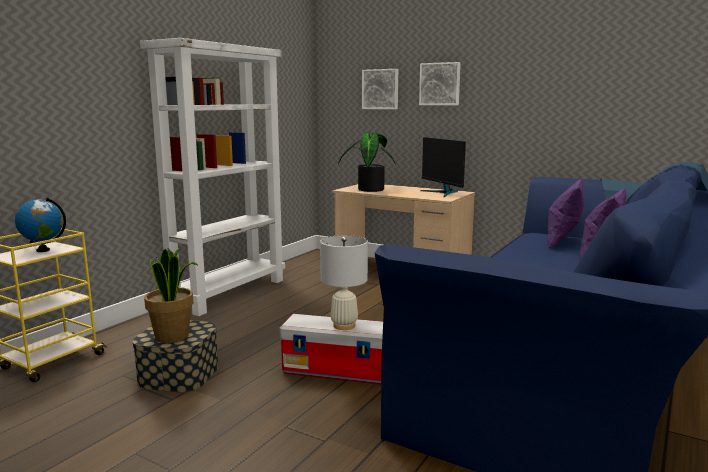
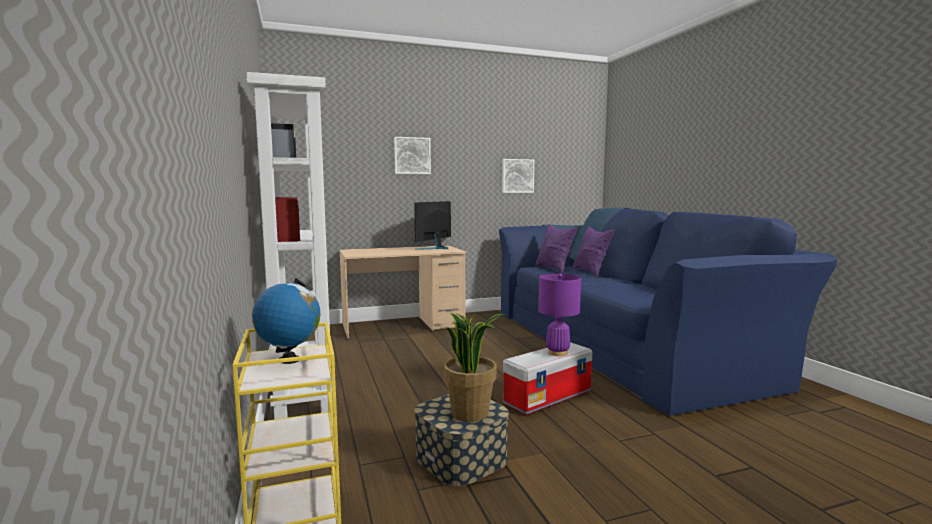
camera: 50 degrees left, 5 degrees down
white table lamp [320,235,368,330] -> purple table lamp [538,274,581,356]
potted plant [338,132,396,192] -> none
picture [362,69,398,109] -> picture moved to [502,159,534,193]
monitor [420,137,466,197] -> monitor turned 105 degrees clockwise [414,201,451,250]

